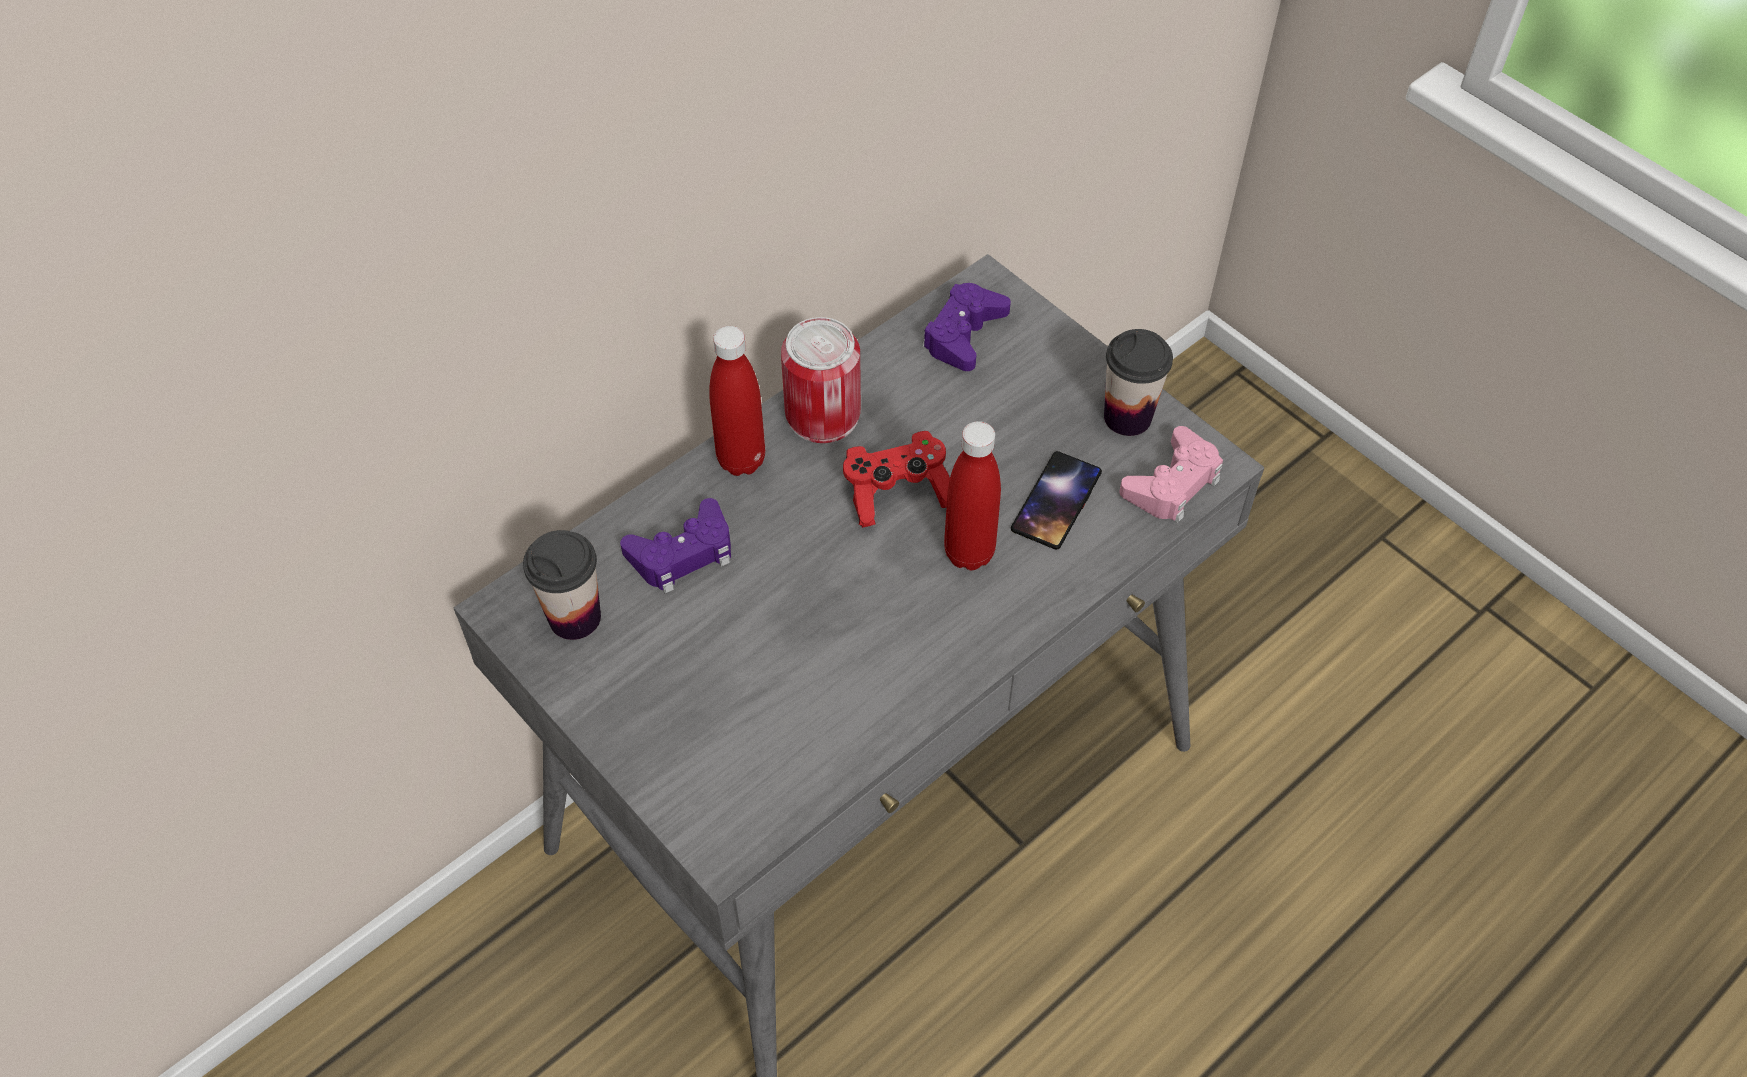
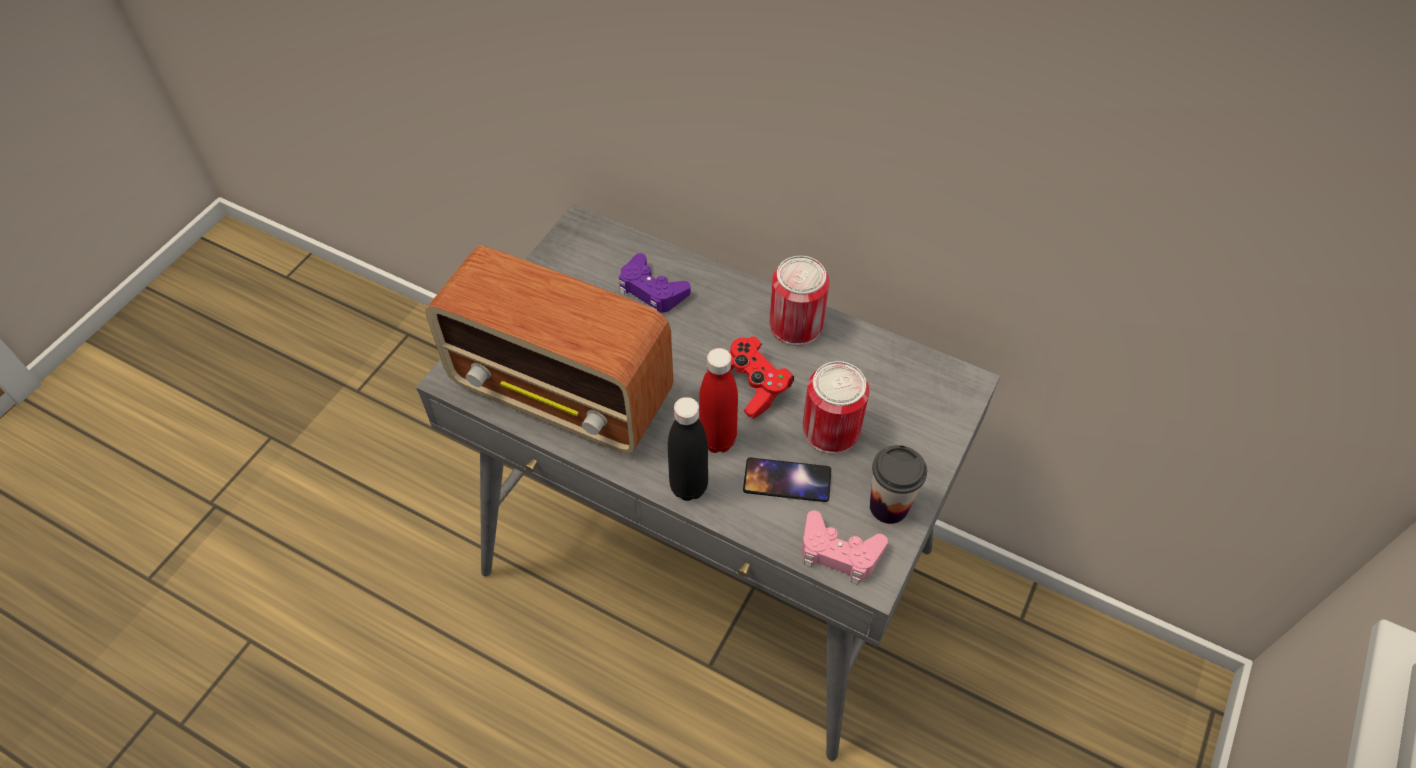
camera: 70 degrees right, 0 degrees up
cup [523,530,601,640] -> none
red bottle [709,326,765,476] -> none
purple game controller [922,283,1011,371] -> none
none -> radio [425,246,673,454]
none -> black bottle [668,397,708,501]
none -> can [803,361,869,454]

